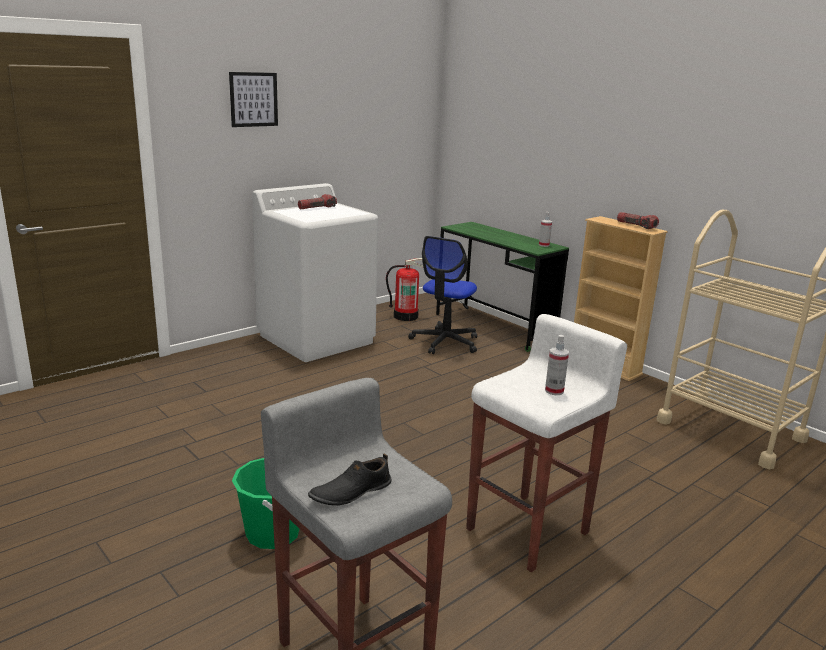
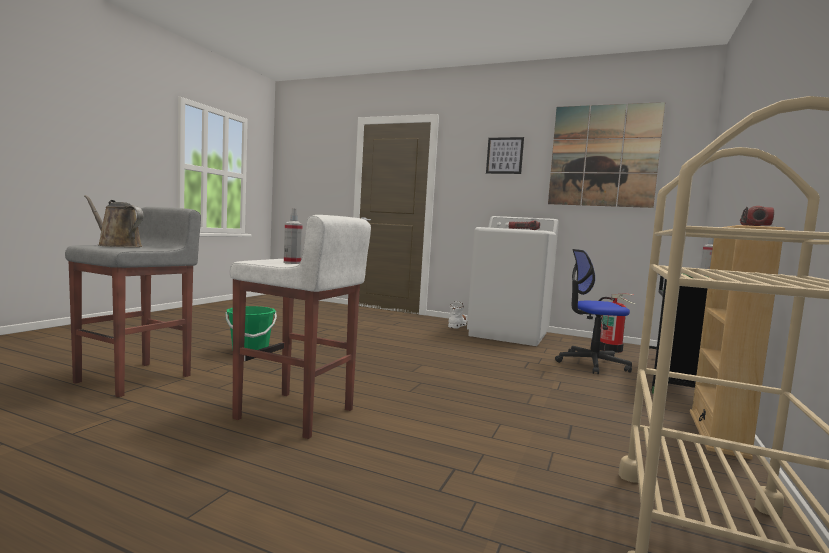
camera: 65 degrees right, 15 degrees down
black shoe [308,453,392,506] -> brown watering can [84,195,144,247]
none -> white boot [448,301,467,329]
none -> picture [548,102,665,208]

